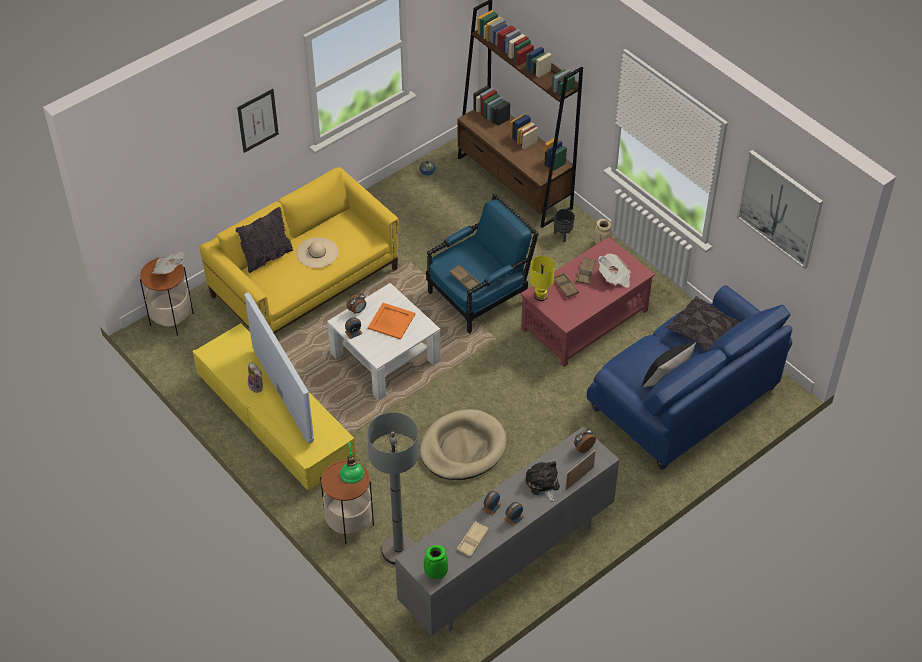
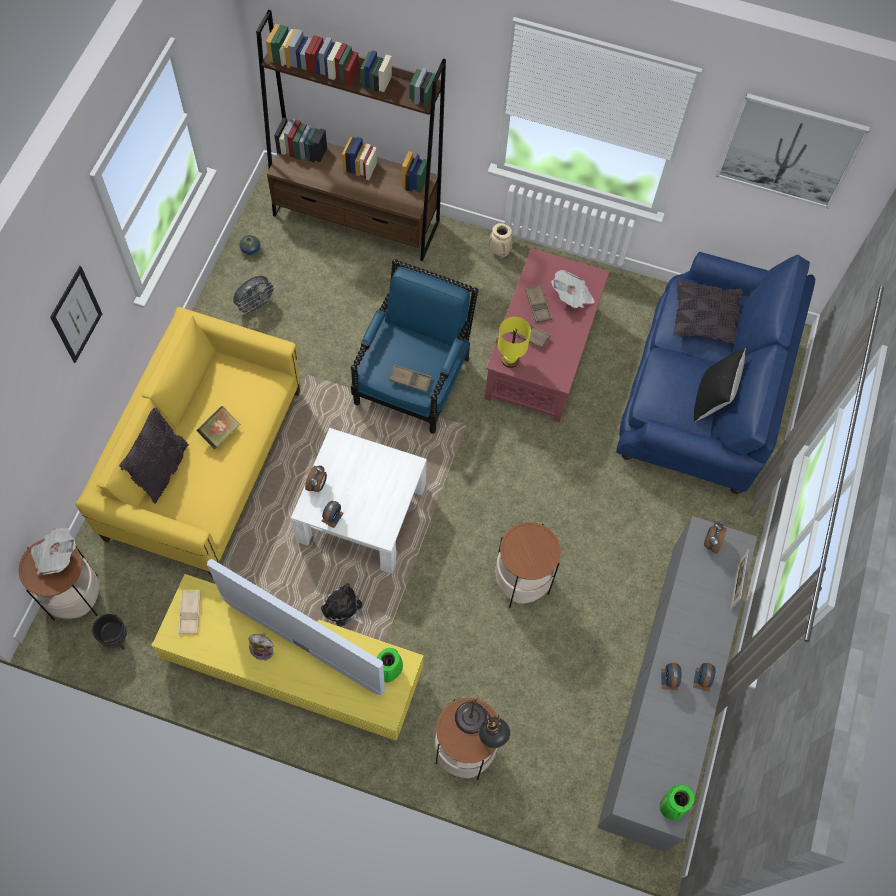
camera: 35 degrees left, 15 degrees up
beige hat [296,237,339,268] -> book [196,406,240,449]
green table lamp [340,442,364,484] -> grey table lamp [455,699,510,748]
grey floor lamp [367,412,419,565] -> none
orange tray [368,303,416,340] -> none
beige dog bed [420,409,507,480] -> side table [495,522,561,608]
beige tray [457,521,489,557] -> beige tray moved to [178,591,201,634]
plush toy [525,461,560,503] -> plush toy moved to [321,583,364,626]
black planter [554,209,575,242] -> black planter moved to [92,613,127,650]
none -> grey fan [233,276,277,316]
none -> green vase [377,648,403,682]

